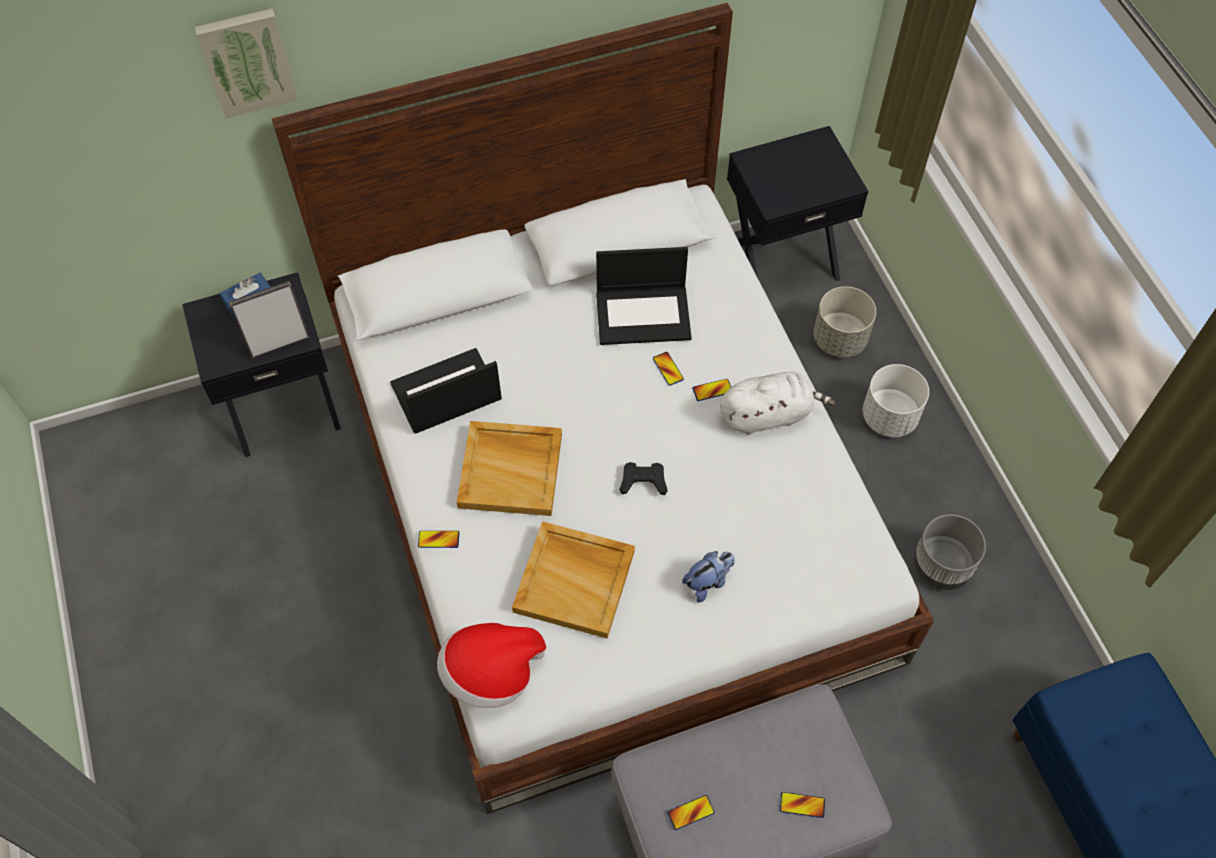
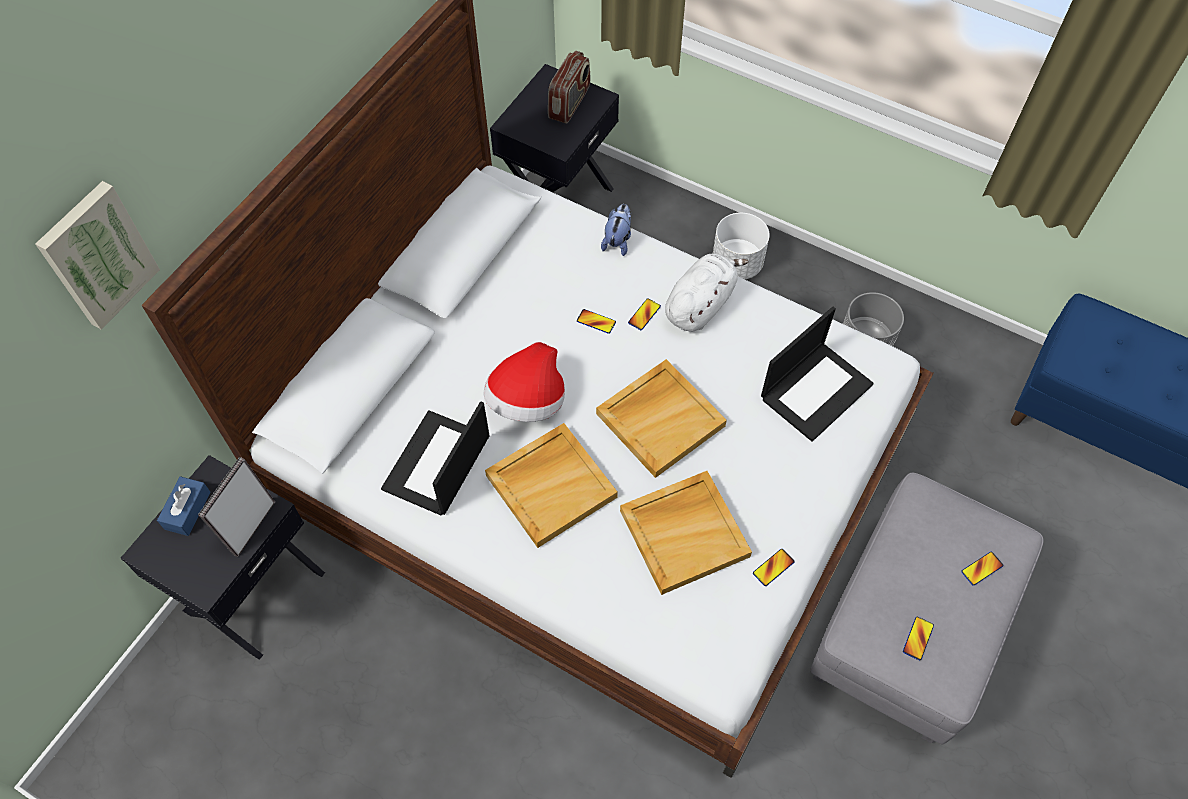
camera: 40 degrees left, 0 degrees up
phone [418,531,460,548] -> phone moved to [753,549,795,586]
hat [437,623,546,708] -> hat moved to [483,342,565,422]
laptop [596,247,692,345] -> laptop moved to [761,307,874,442]
black game controller [620,462,668,495] -> beige tray [596,359,727,478]
plush toy [682,551,735,603] -> plush toy moved to [601,204,631,256]
grey planter [814,286,876,358] -> none
none -> radio [548,51,590,124]

